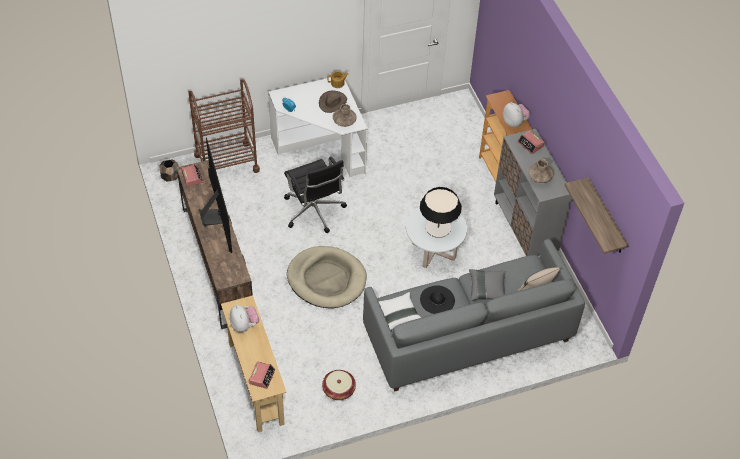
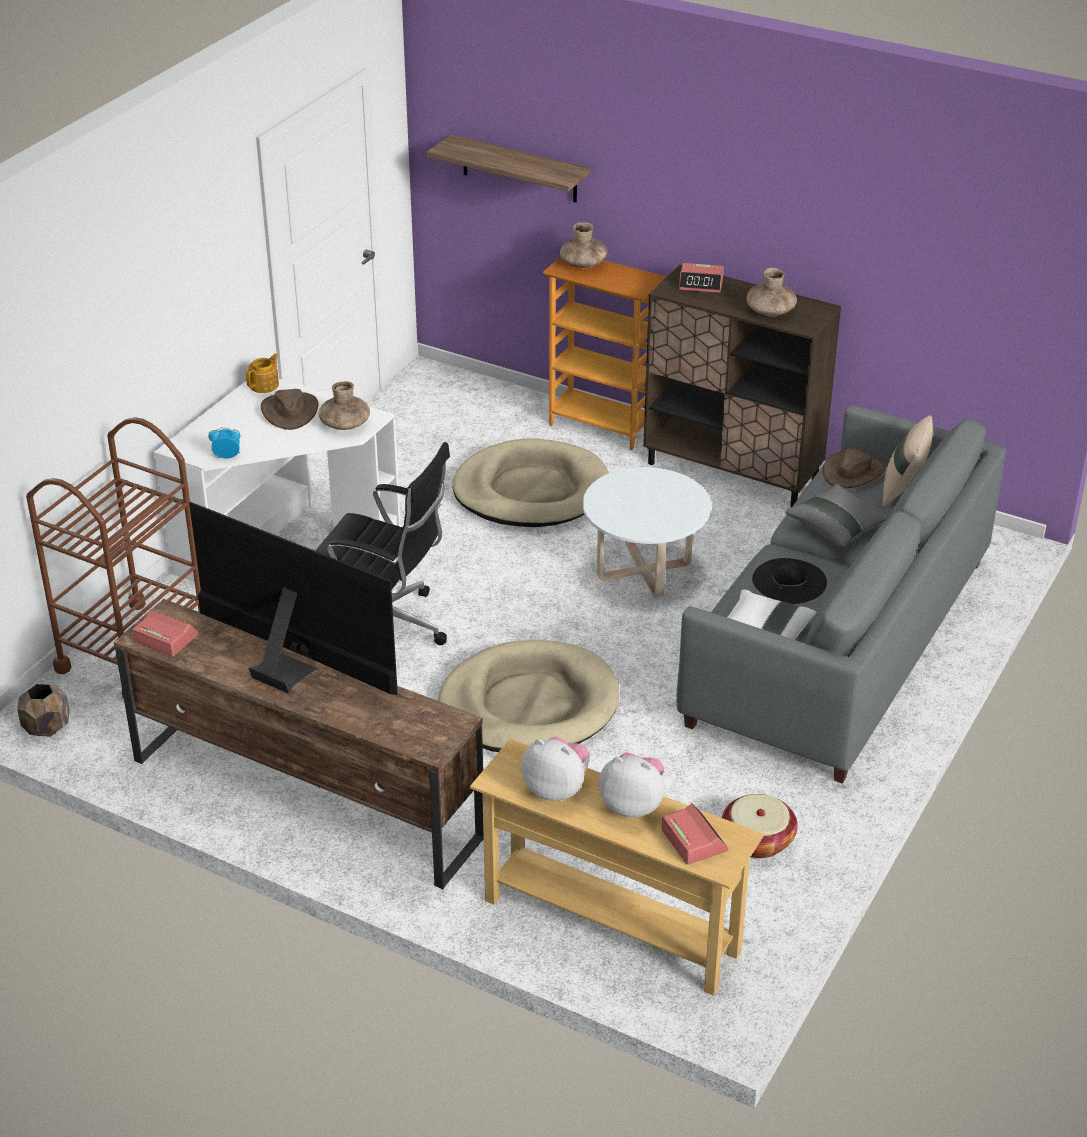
camera: 40 degrees left, 15 degrees down
table lamp [420,187,462,238] -> none
grey cabinet [494,128,572,256] -> brown cabinet [643,265,841,507]
plush toy [503,102,530,127] -> plush toy moved to [599,753,665,818]
shelf [564,177,629,254] -> shelf moved to [427,135,591,203]
none -> beige dog bed [452,438,609,527]
none -> brown vase [560,222,607,269]
none -> brown hat [822,448,885,488]

